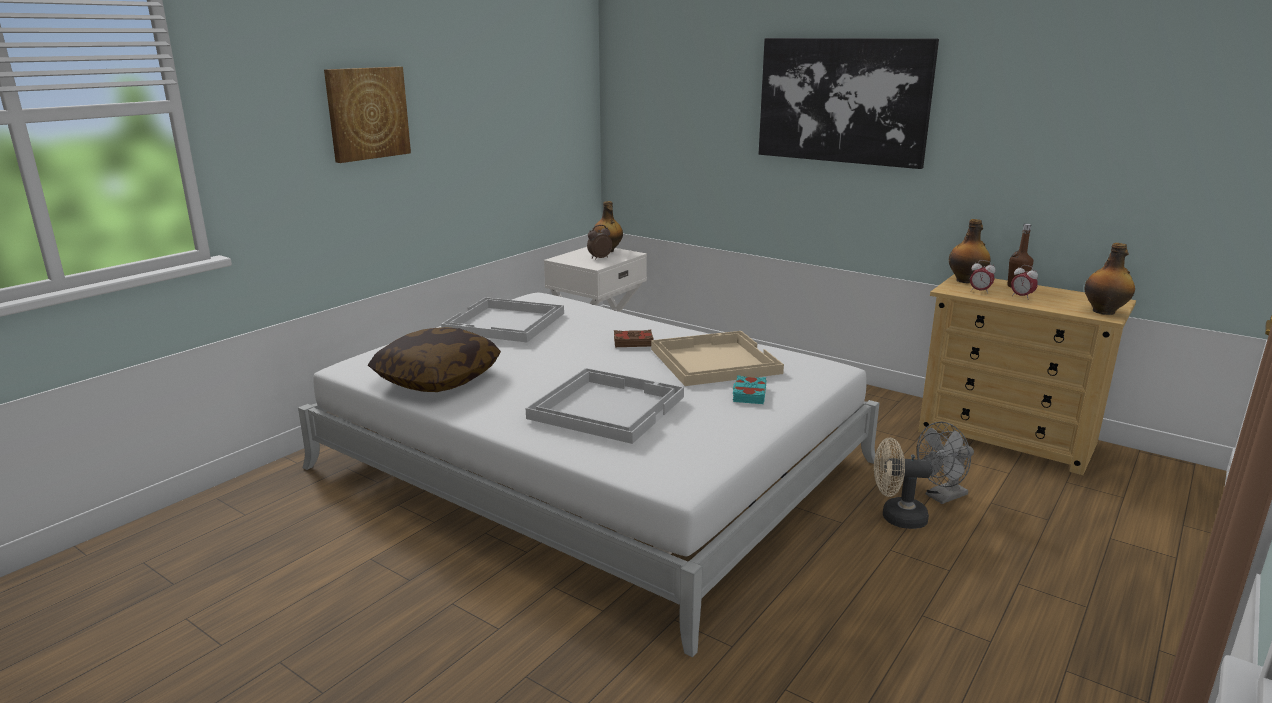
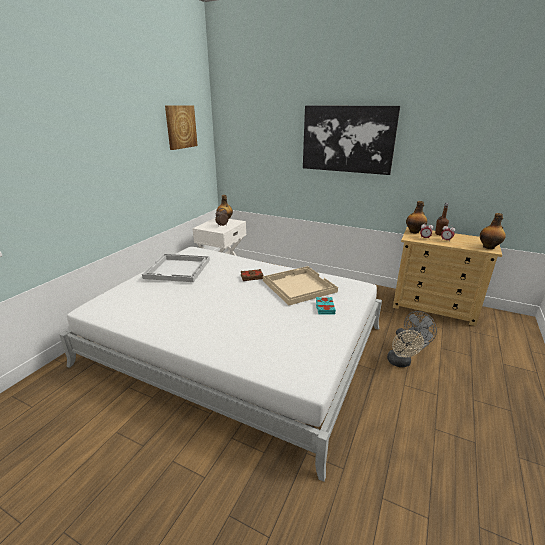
camera: 10 degrees left, 5 degrees up
picture [324,67,411,163] -> picture moved to [165,105,198,150]
pillow [368,327,501,392] -> none
white tray [526,368,684,444] -> none
beige fan [874,438,933,529] -> beige fan turned 90 degrees counterclockwise [387,328,424,367]

